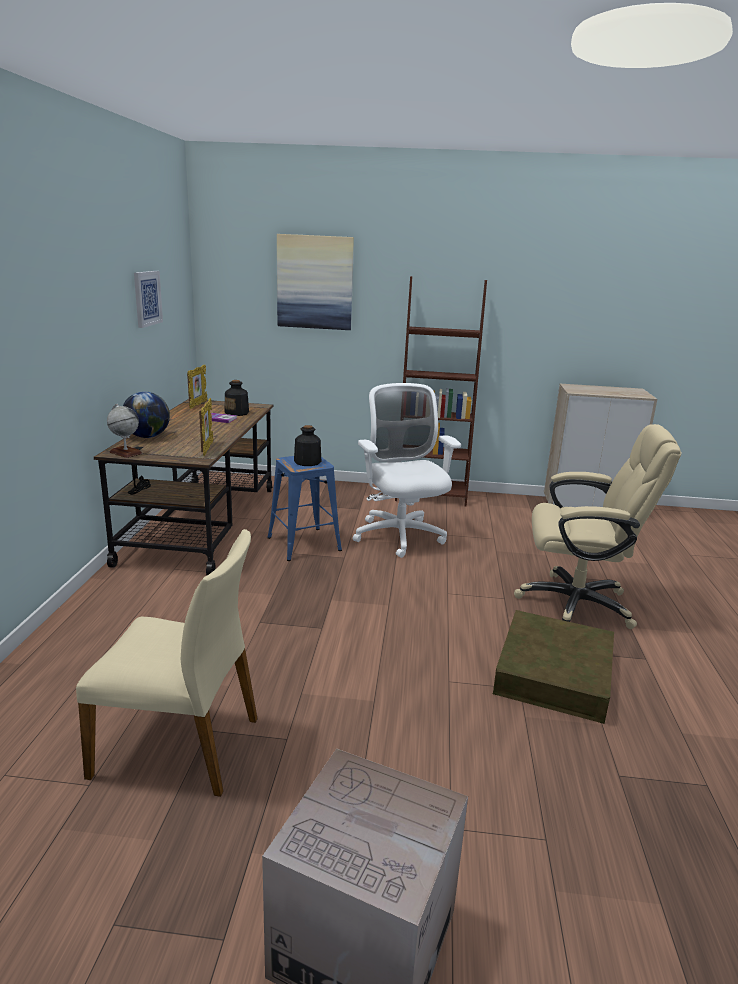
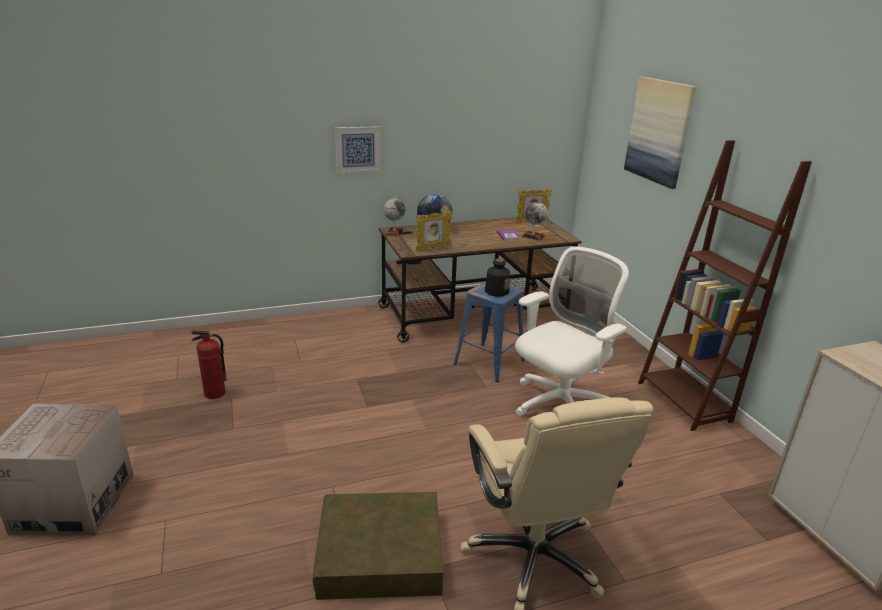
camera: 65 degrees right, 5 degrees up
beige chair [76,529,258,797] -> fire extinguisher [191,331,227,399]
picture [134,271,163,328] -> picture moved to [335,126,380,173]
bottle [225,380,249,416] -> globe [521,203,548,241]

